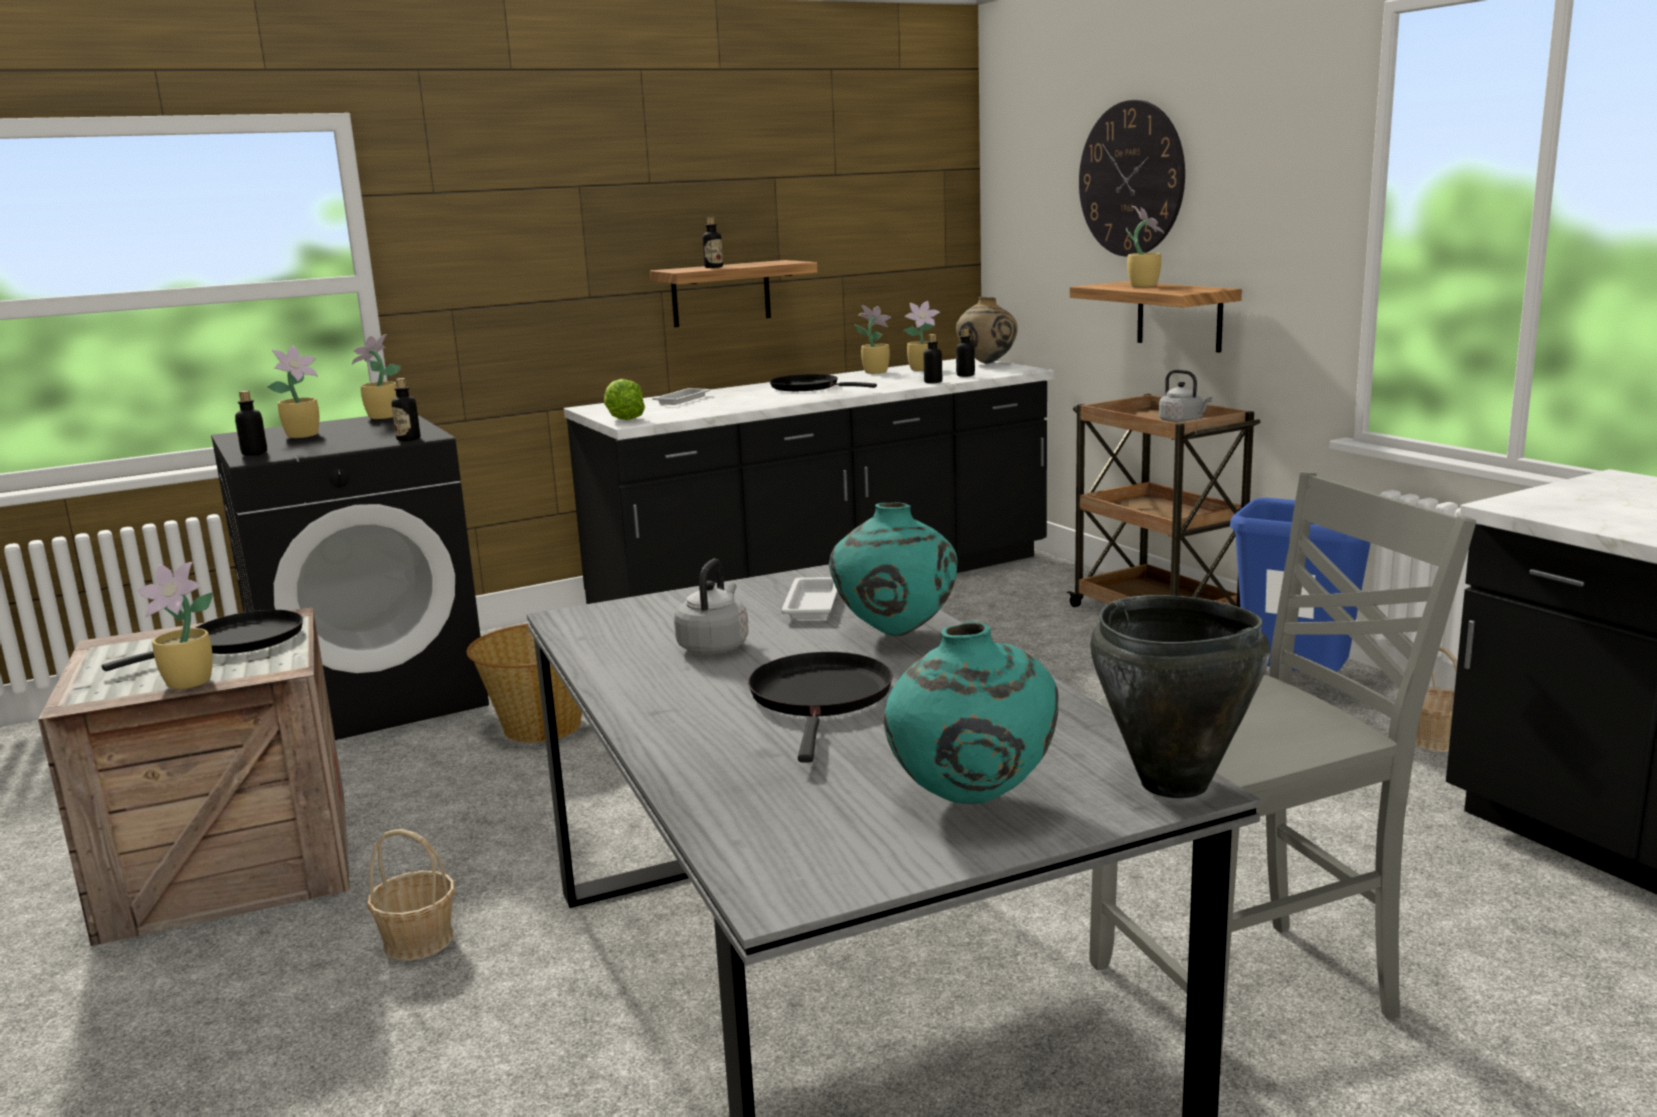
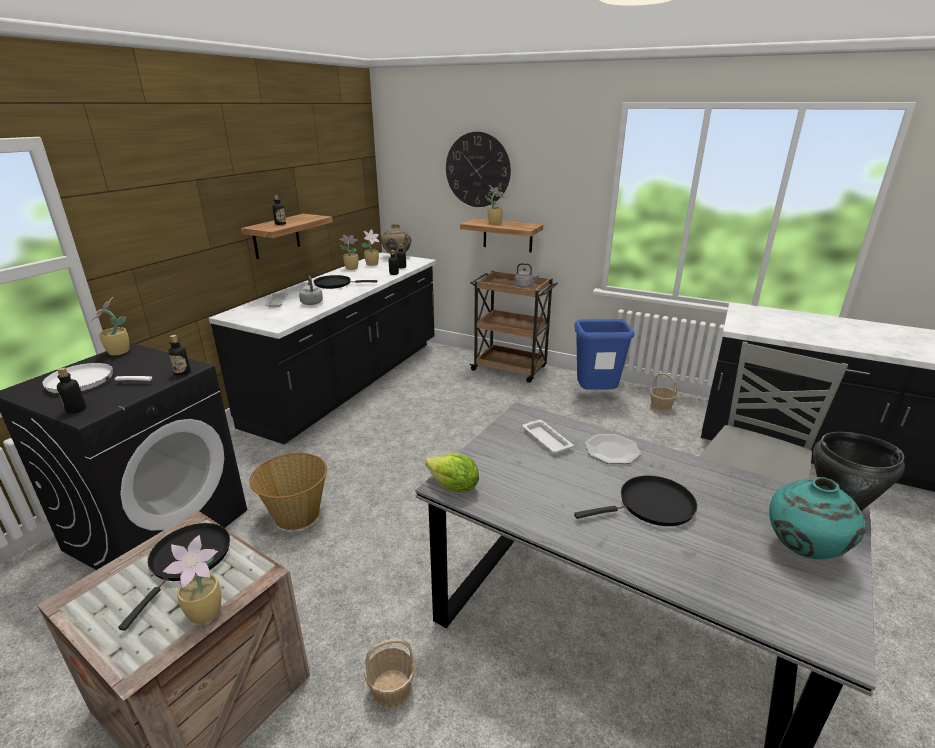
camera: 35 degrees left, 10 degrees up
potted plant [267,345,319,438] -> white frying pan [42,363,152,393]
lettuce [604,379,645,420] -> lettuce moved to [425,453,479,492]
grey kettle [674,559,749,654] -> grey kettle moved to [299,275,323,305]
black frying pan [748,652,893,763] -> black frying pan turned 105 degrees clockwise [574,476,697,526]
turquoise vase [829,502,957,636] -> plate [585,434,641,464]

